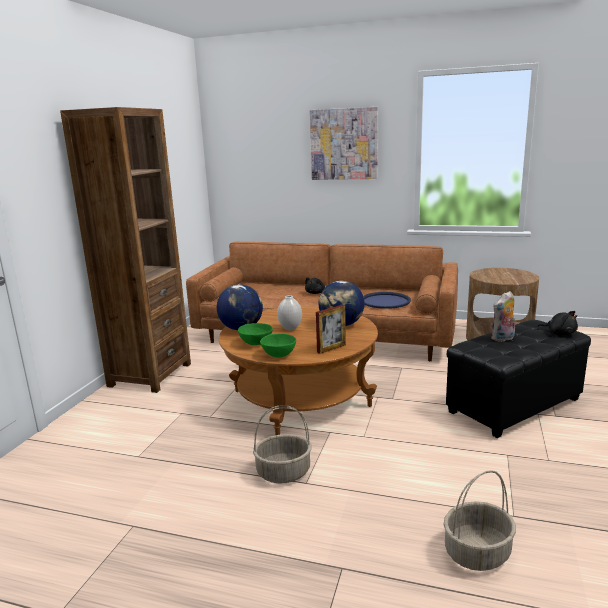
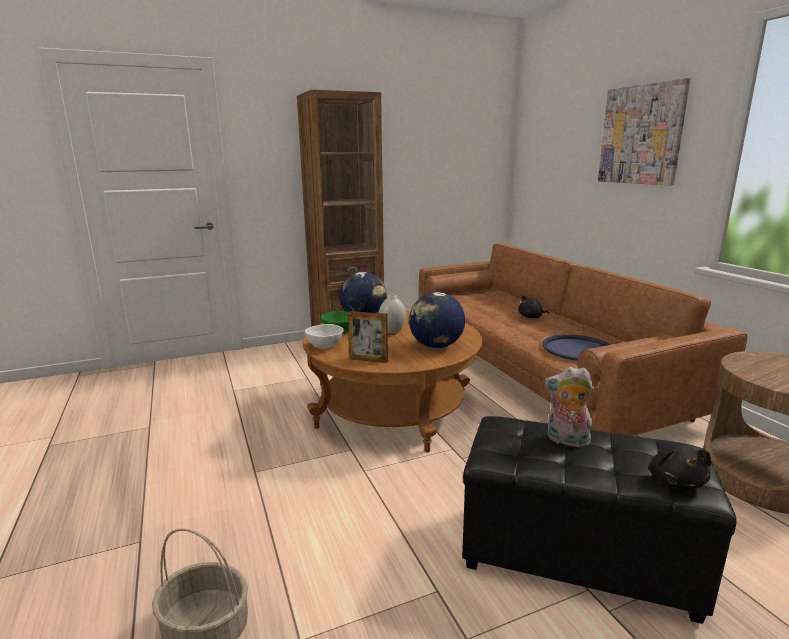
camera: 50 degrees right, 0 degrees up
basket [253,405,311,484] -> none
green bowl [260,334,296,358] -> white bowl [305,324,344,349]

